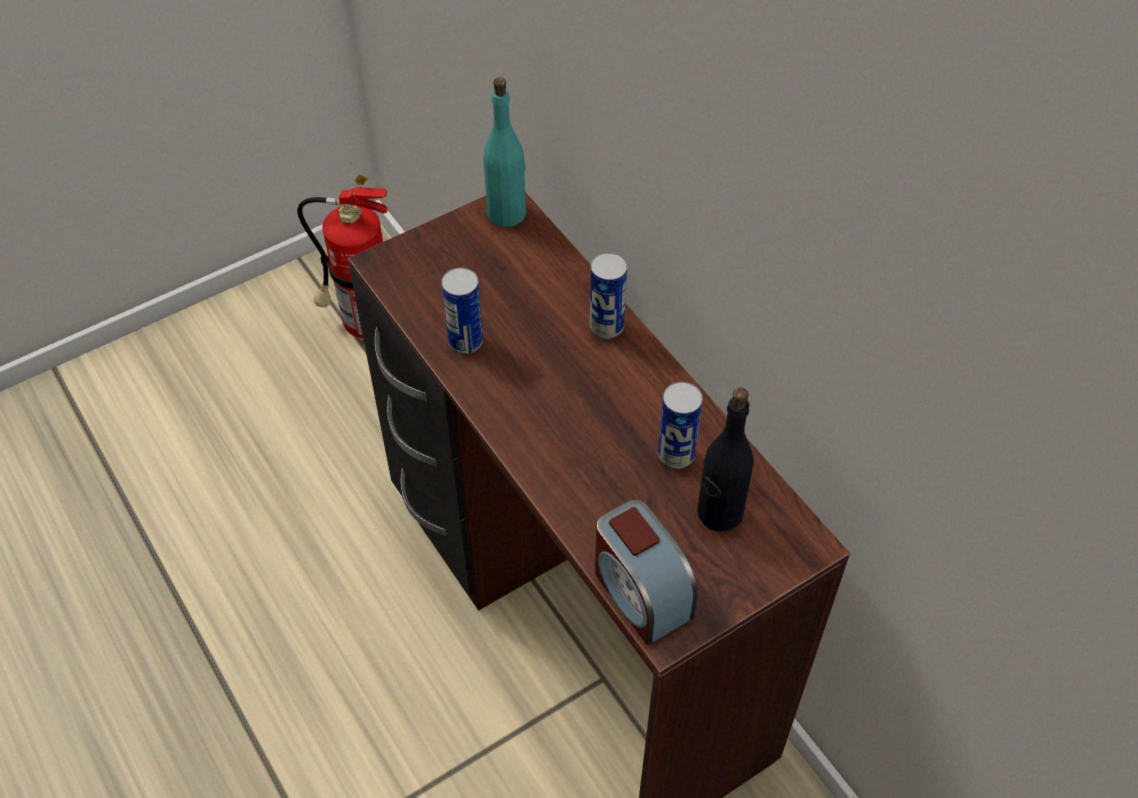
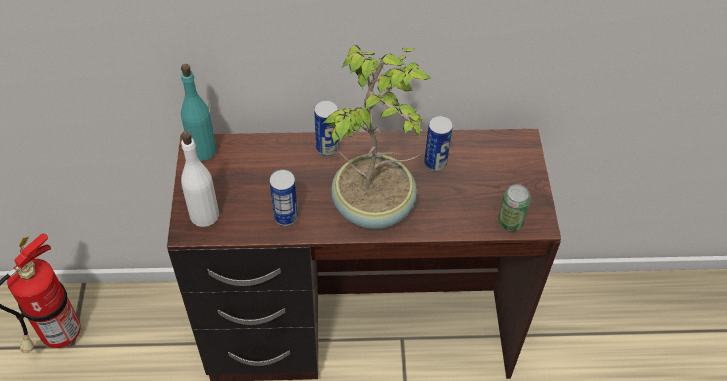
camera: 60 degrees left, 0 degrees up
alarm clock [595,500,698,645] -> can [498,184,531,231]
black bottle [697,387,754,532] -> none
none -> white bottle [181,131,219,227]
none -> potted plant [322,45,431,229]

